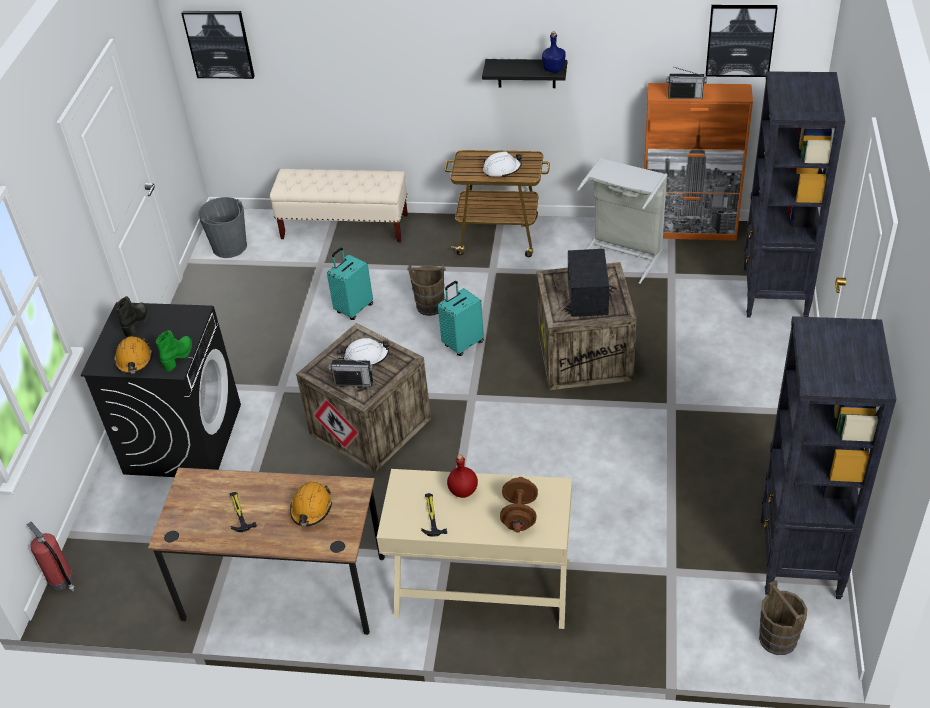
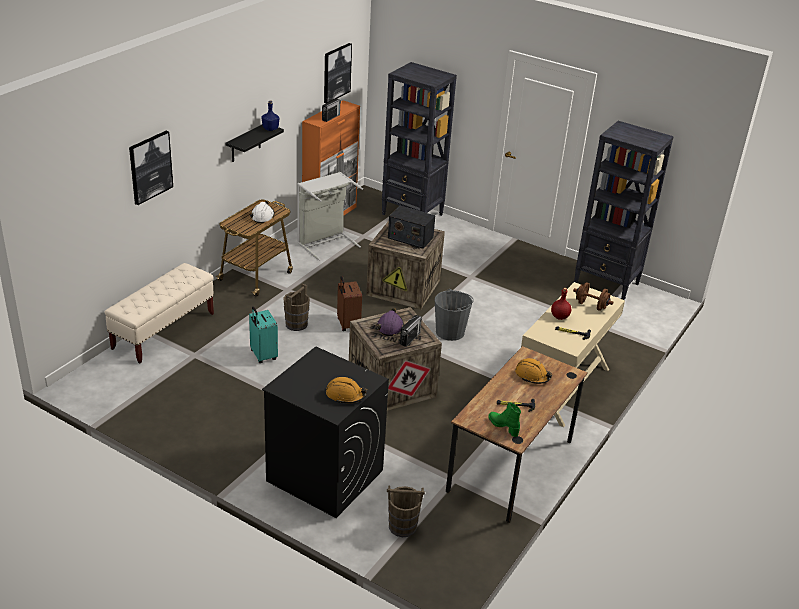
camera: 70 degrees left, 10 degrees down
fire extinguisher [27,522,74,591] -> none
black boot [116,296,148,337] -> none
green boot [156,330,192,371] -> green boot moved to [488,403,521,437]
picture [181,11,255,79] -> picture moved to [129,131,173,205]
grey bucket [198,197,247,258] -> grey bucket moved to [435,289,474,341]
white hard hat [344,338,390,366] -> purple hard hat [377,308,404,336]
turquoise suitcase [438,281,484,356] -> brown suitcase [337,276,362,331]
brown bucket [759,580,807,655] -> brown bucket moved to [387,485,425,537]

